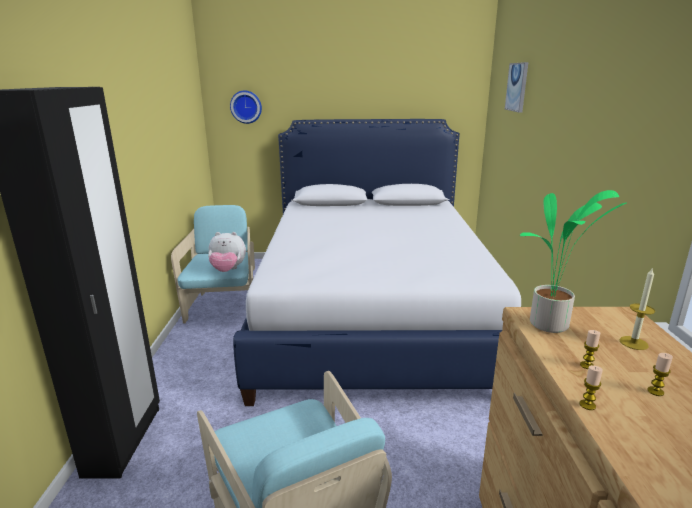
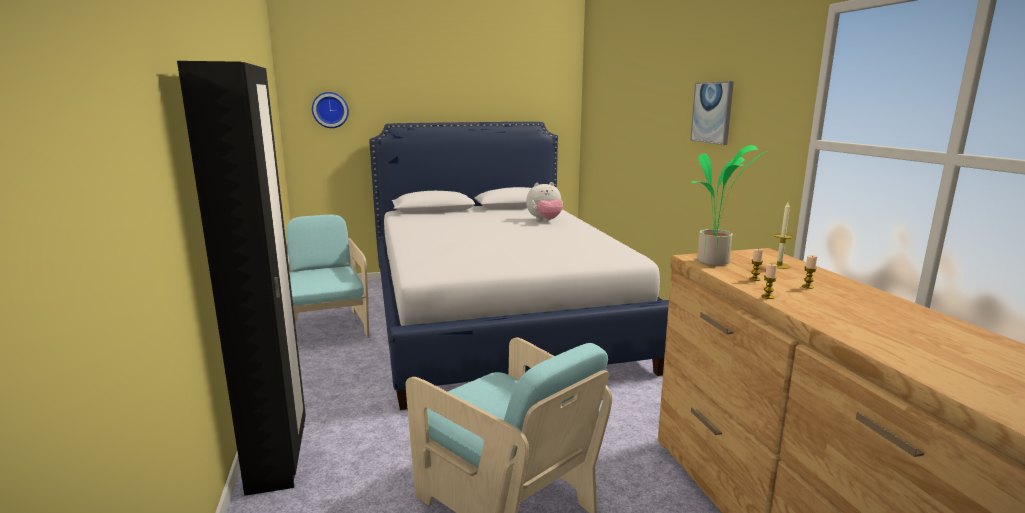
camera: 15 degrees left, 5 degrees down
plush toy [208,232,246,272] -> plush toy moved to [526,182,563,221]
picture [505,62,528,113] -> picture moved to [690,81,734,145]

